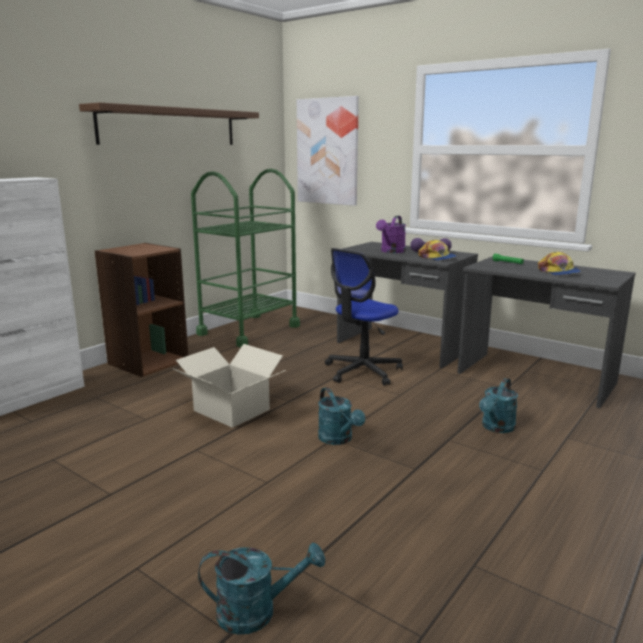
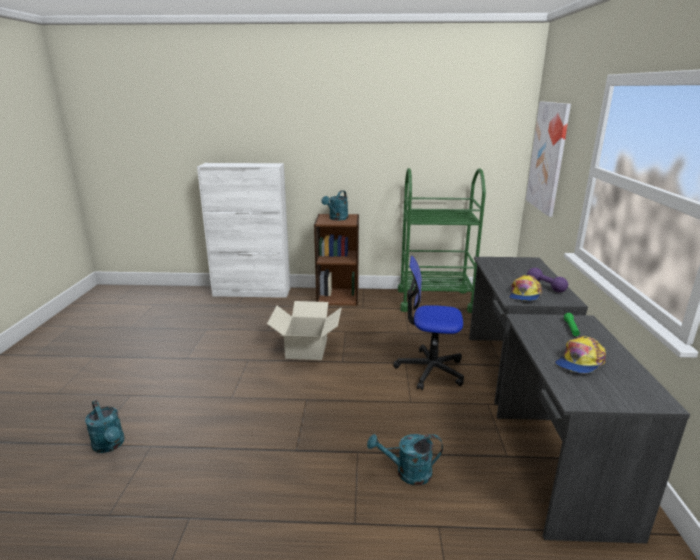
camera: 55 degrees right, 5 degrees up
brown shelf [79,103,259,145] -> none
turquoise watering can [318,387,365,445] -> turquoise watering can moved to [321,190,348,221]
purple watering can [376,216,406,253] -> none

